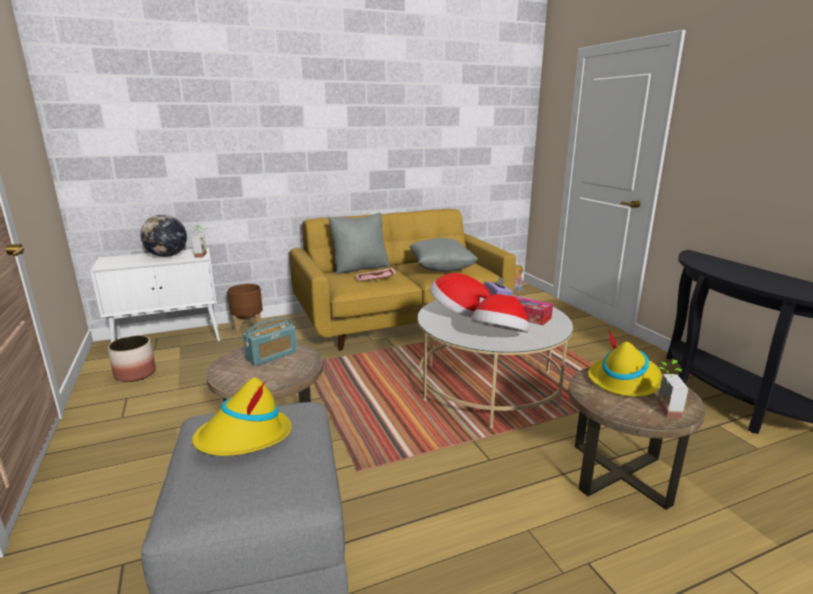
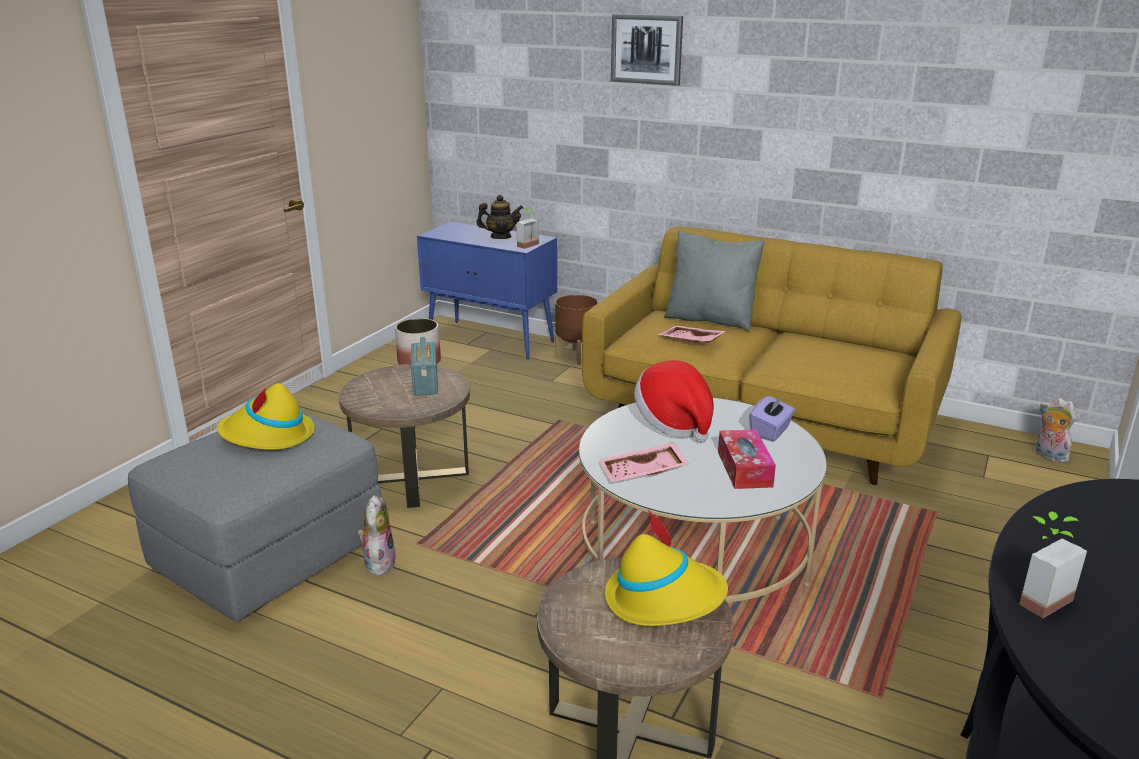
camera: 50 degrees right, 5 degrees up
white cabinet [90,248,220,342] -> blue cabinet [417,222,557,360]
globe [140,215,187,257] -> teapot [476,195,523,239]
radio [243,317,297,366] -> radio turned 75 degrees clockwise [411,337,438,396]
grey pillow [409,238,478,272] -> none
hat [471,294,529,332] -> pink tray [599,442,689,482]
potted plant [657,360,688,419] -> potted plant moved to [1019,511,1087,618]
none -> plush toy [358,495,396,576]
none -> picture [611,14,683,86]

